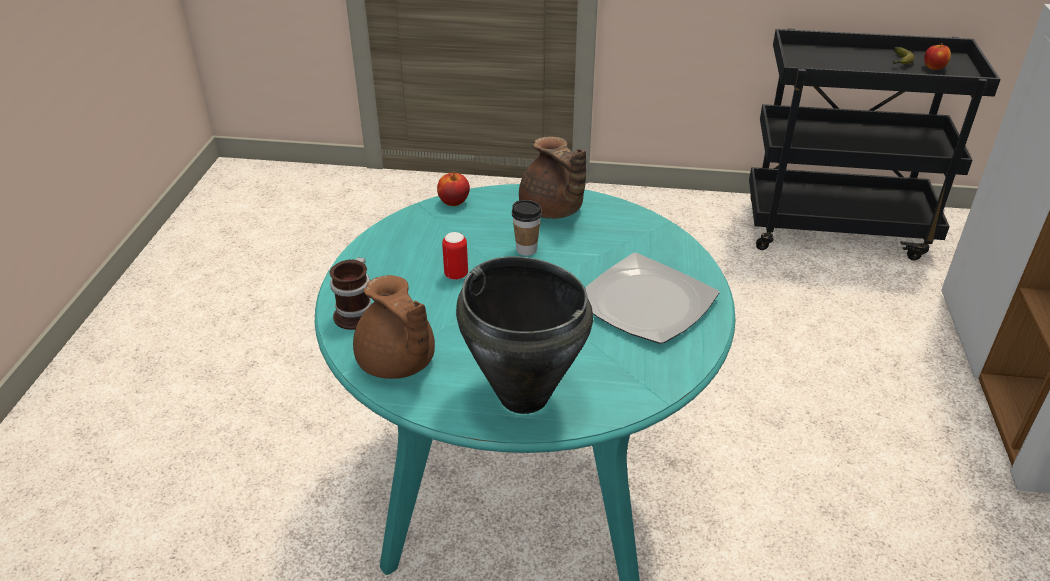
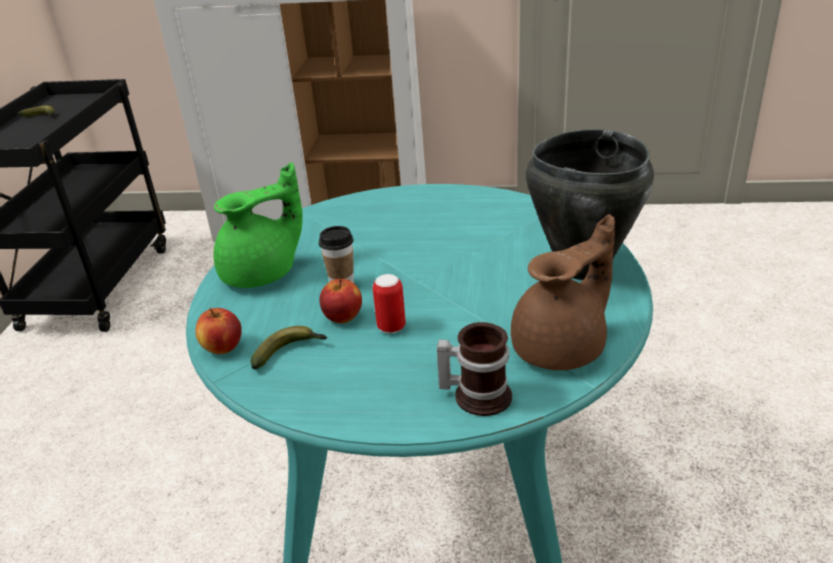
camera: 90 degrees left, 5 degrees down
brown teapot [519,137,586,219] -> green teapot [214,162,303,288]
plate [585,253,719,344] -> none
apple [924,43,951,70] -> apple moved to [320,279,362,323]
none -> banana [250,326,327,369]

